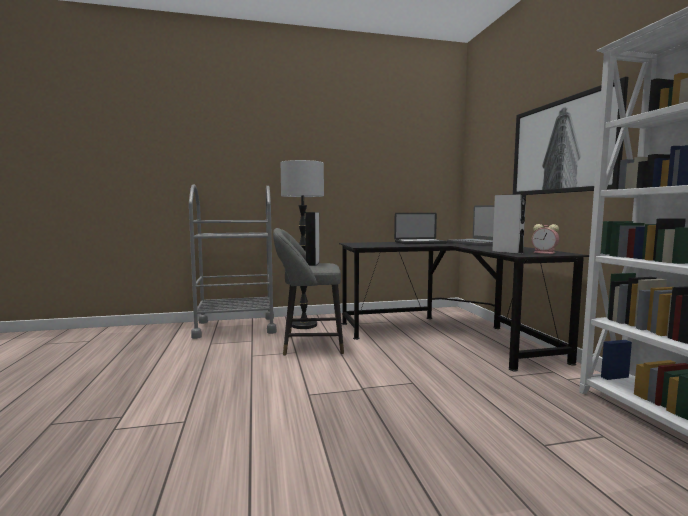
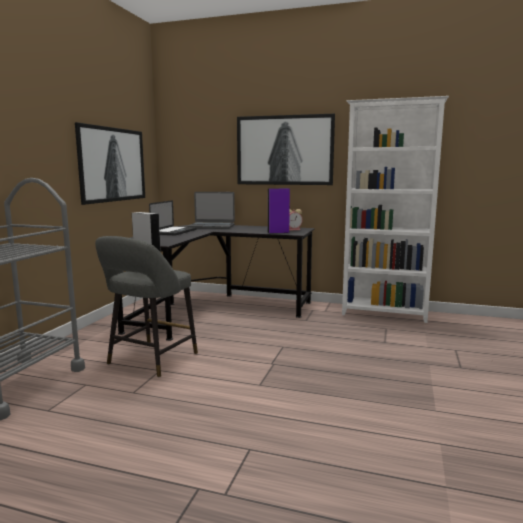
camera: 60 degrees left, 5 degrees up
floor lamp [281,160,324,329] -> none
grey speaker [492,194,526,254] -> purple speaker [267,188,290,234]
none -> picture [75,122,145,205]

